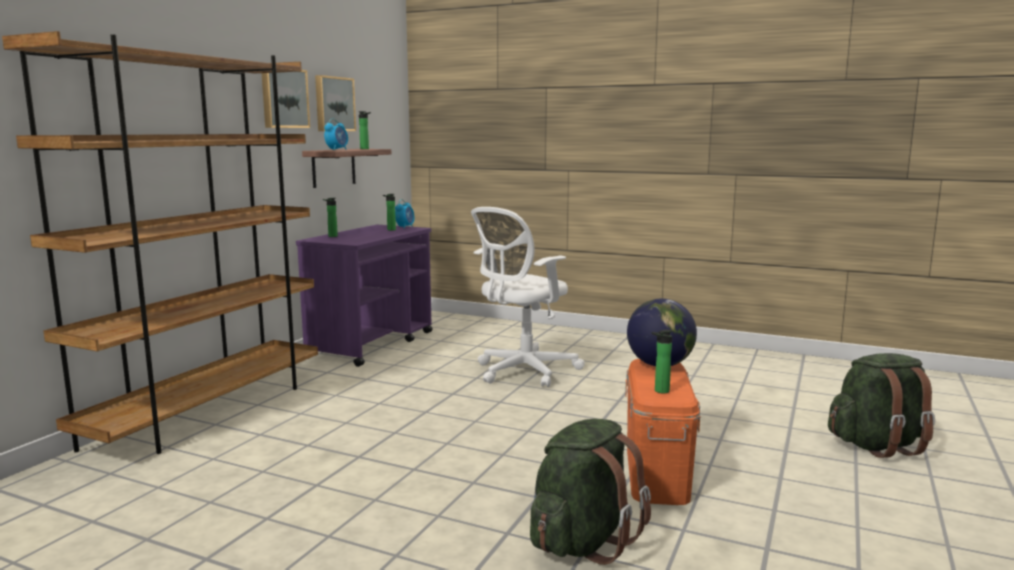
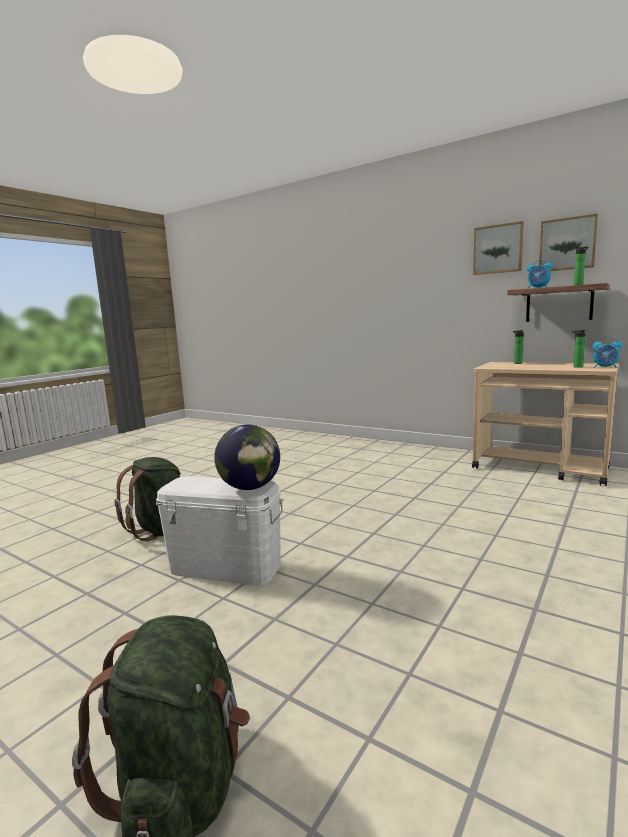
camera: 100 degrees right, 0 degrees up
brown bookcase [2,31,318,454] -> none
purple cart [296,225,433,367] -> beige cart [472,362,619,486]
white office chair [471,207,585,387] -> none
orange storage box [625,359,700,505] -> white storage box [156,476,283,585]
bottle [651,329,672,393] -> none

